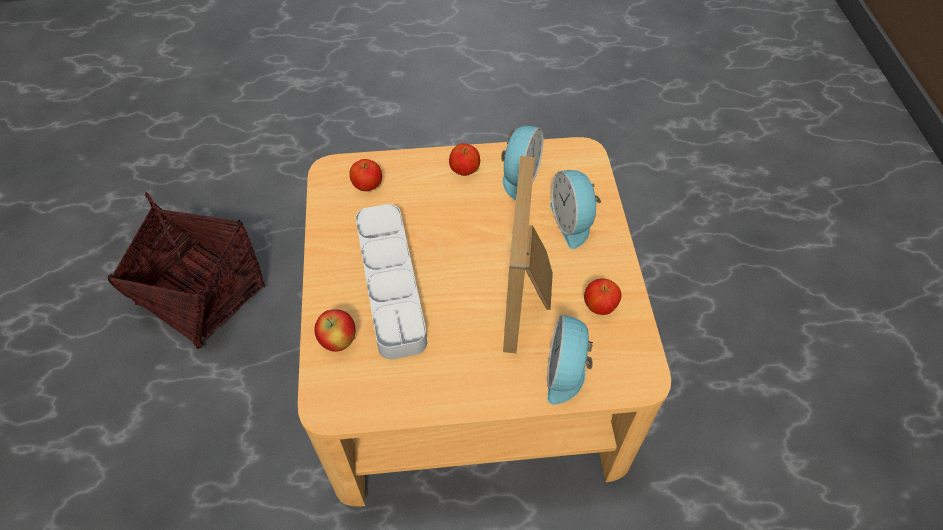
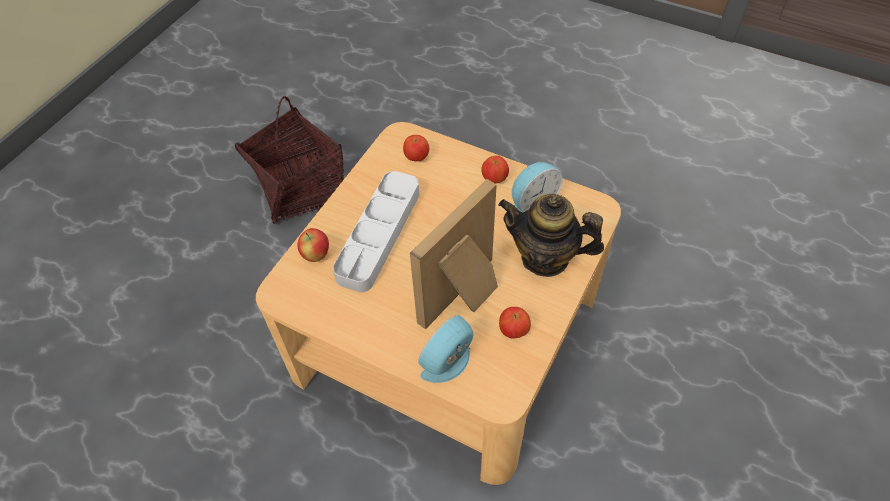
camera: 35 degrees right, 0 degrees up
alarm clock [550,170,601,249] -> teapot [498,194,604,277]

